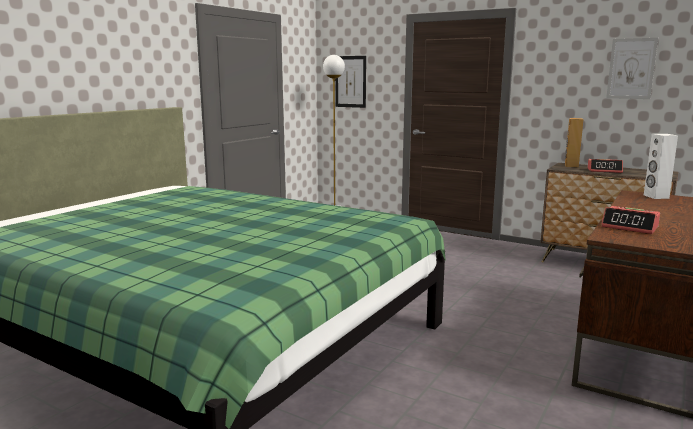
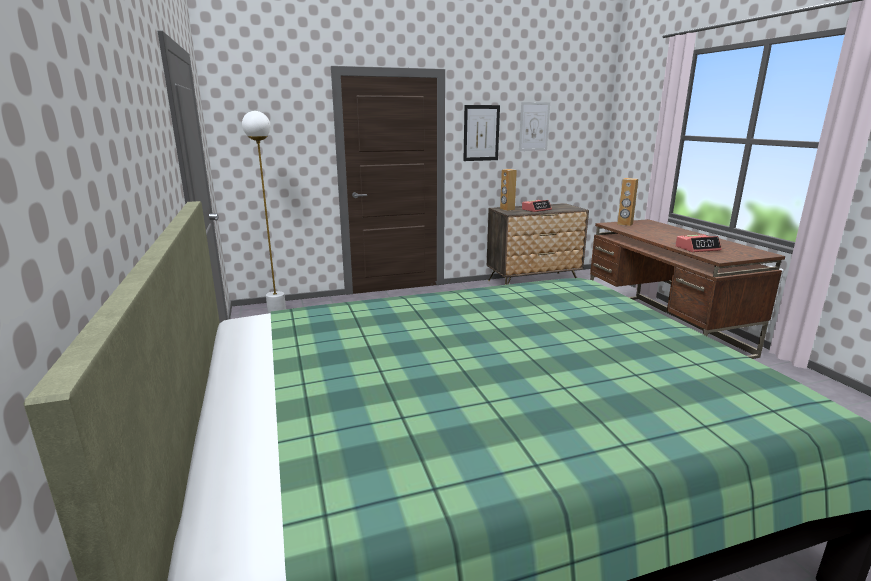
camera: 50 degrees left, 5 degrees up
picture [335,56,366,108] -> picture moved to [464,105,500,161]
white speaker [644,134,678,199] -> brown speaker [617,178,638,226]

